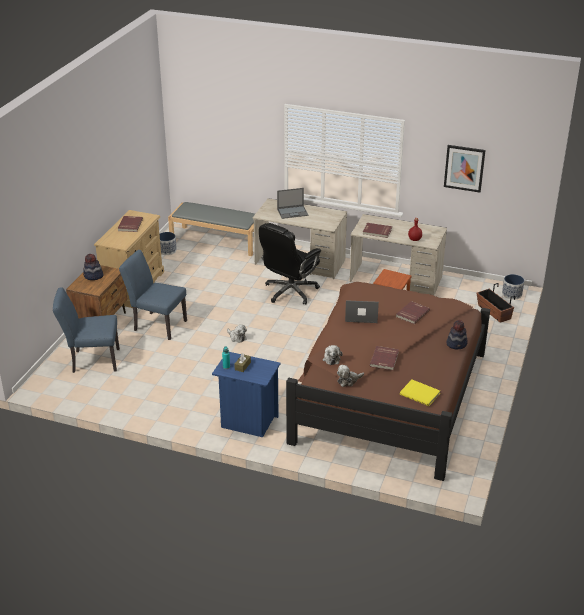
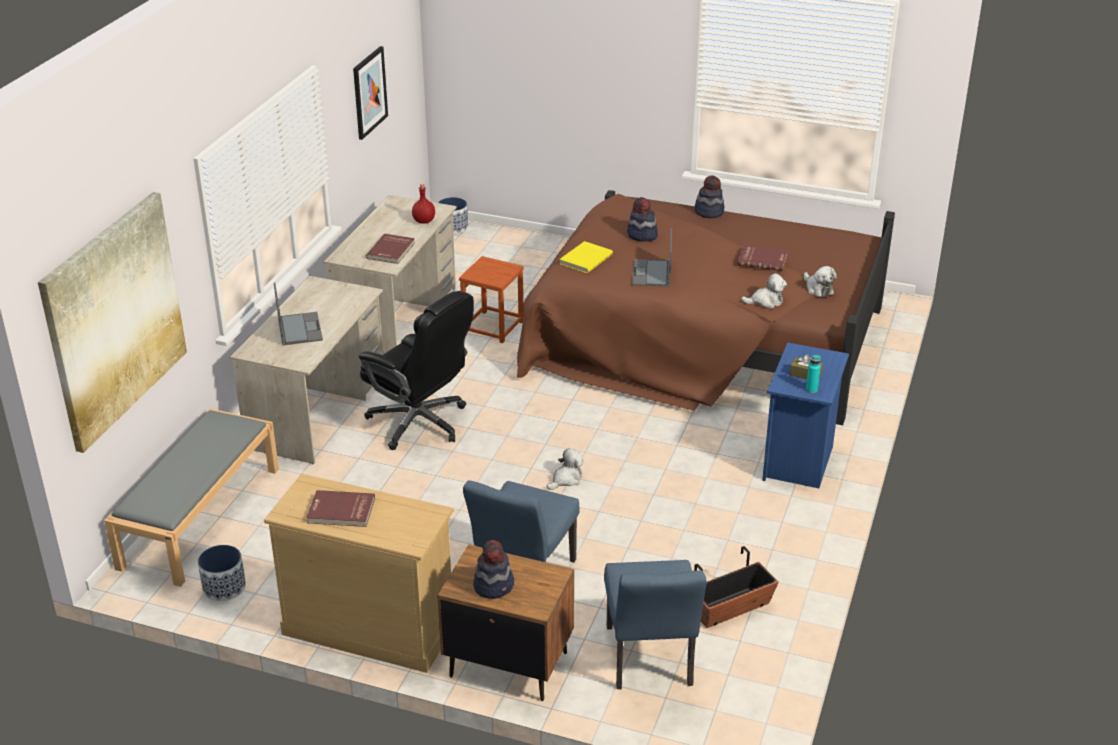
camera: 90 degrees left, 0 degrees up
red book [396,301,430,324] -> hat [627,197,658,242]
yellow book [400,380,440,406] -> yellow book moved to [559,241,613,273]
planter [476,283,516,323] -> planter moved to [694,546,779,628]
none -> picture [38,192,187,453]

